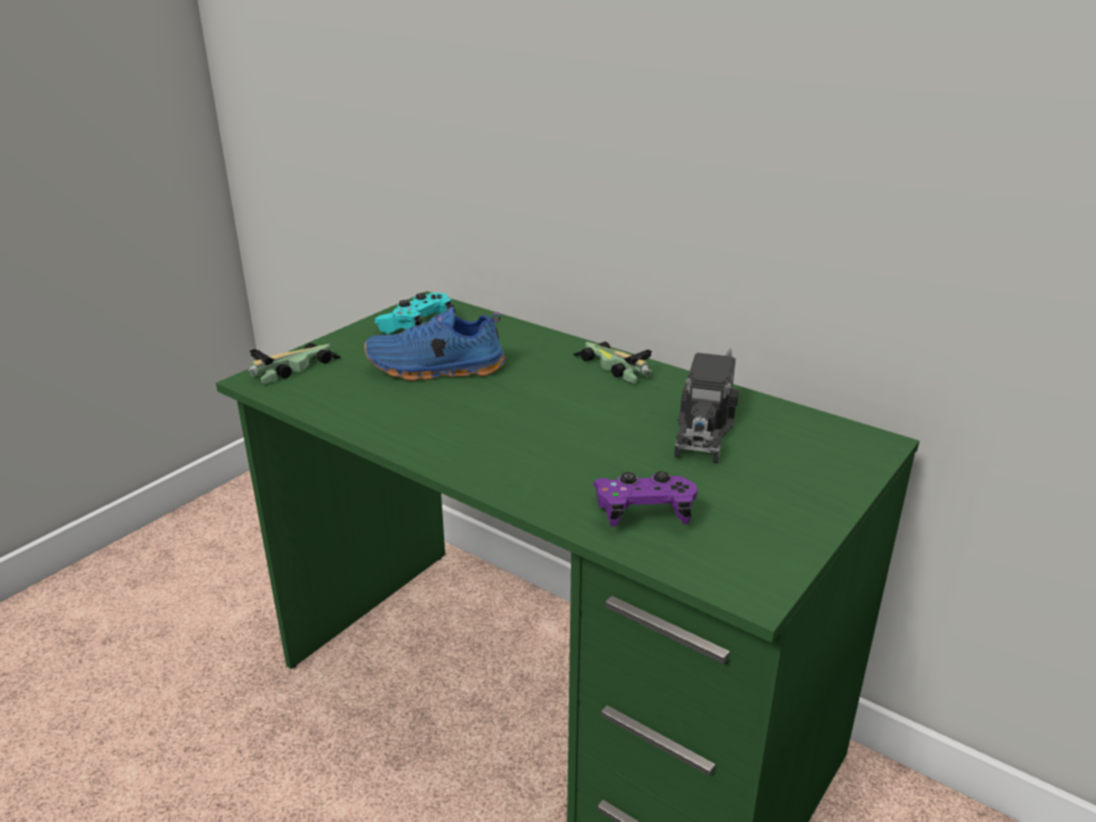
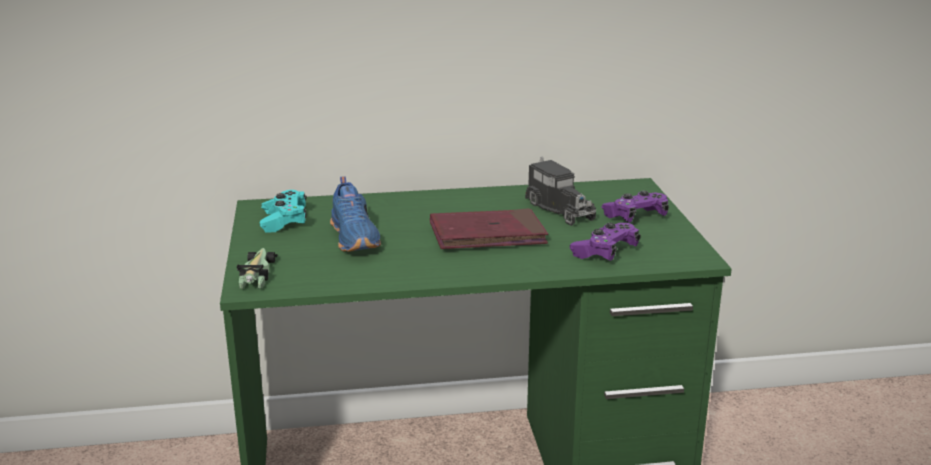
camera: 45 degrees left, 5 degrees down
blue shoe [364,307,506,381] -> blue shoe turned 60 degrees counterclockwise [330,176,381,252]
toy car [573,341,653,384] -> none
none -> red book [430,208,548,249]
none -> purple game controller [601,191,669,223]

